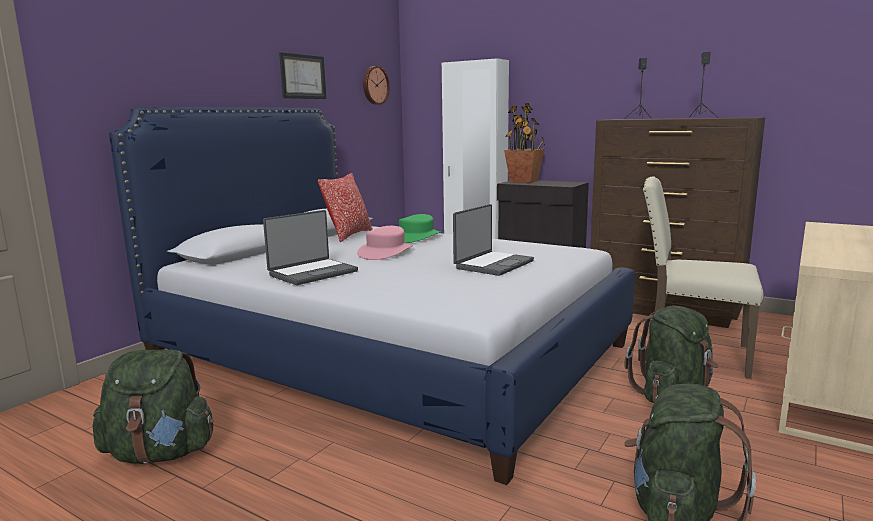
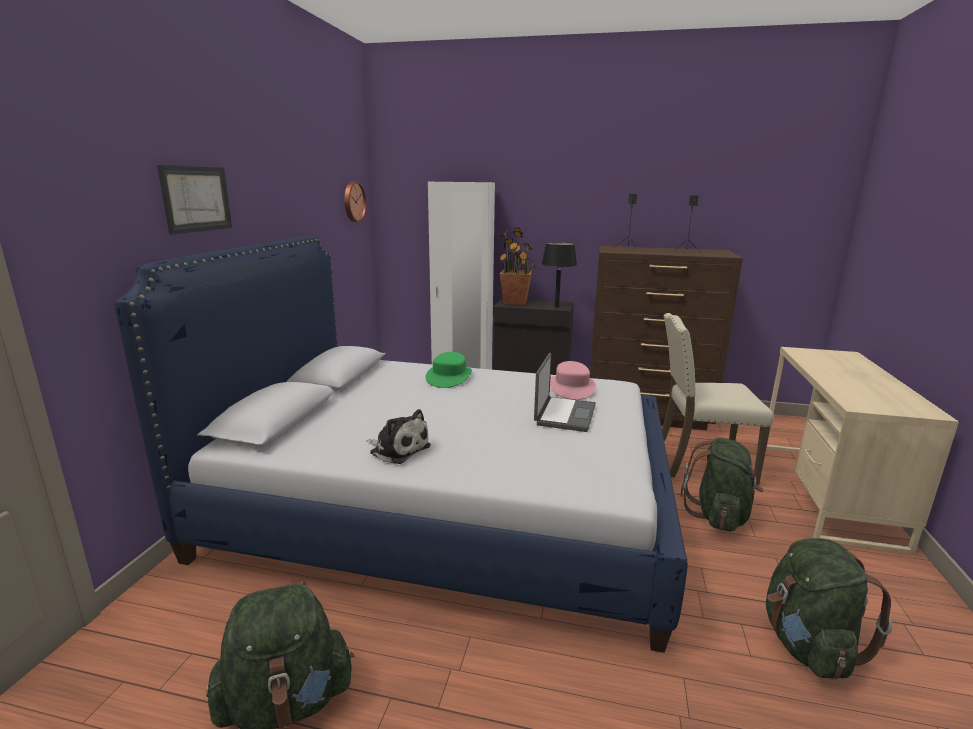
camera: 20 degrees left, 5 degrees up
laptop [263,210,358,285] -> plush toy [366,409,431,464]
picture [279,52,326,99] -> picture moved to [157,165,232,235]
pillow [318,173,373,242] -> none
pink hat [357,226,413,260] -> pink hat moved to [550,361,596,400]
none -> black table lamp [541,242,577,308]

